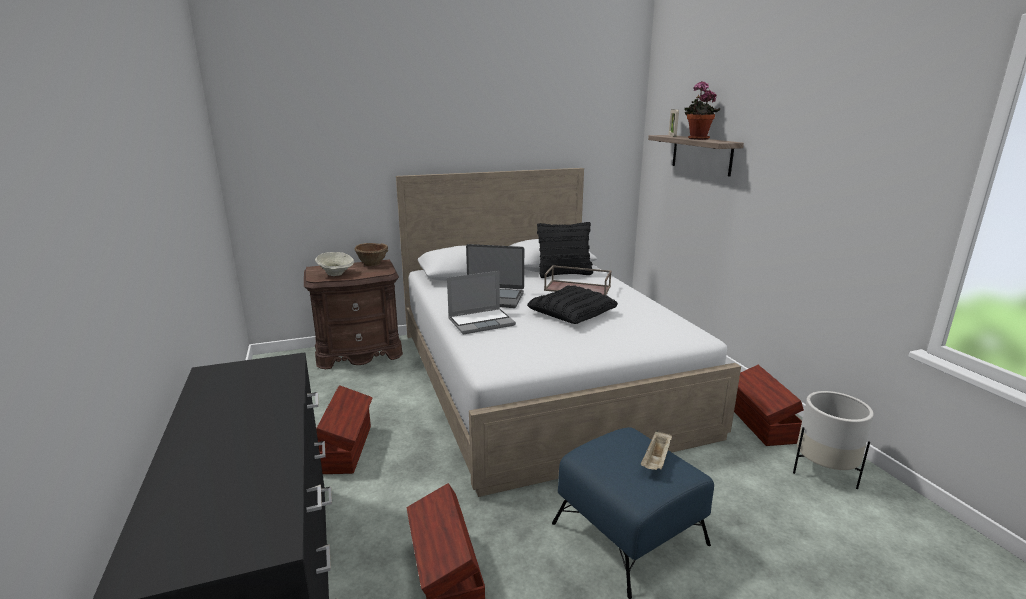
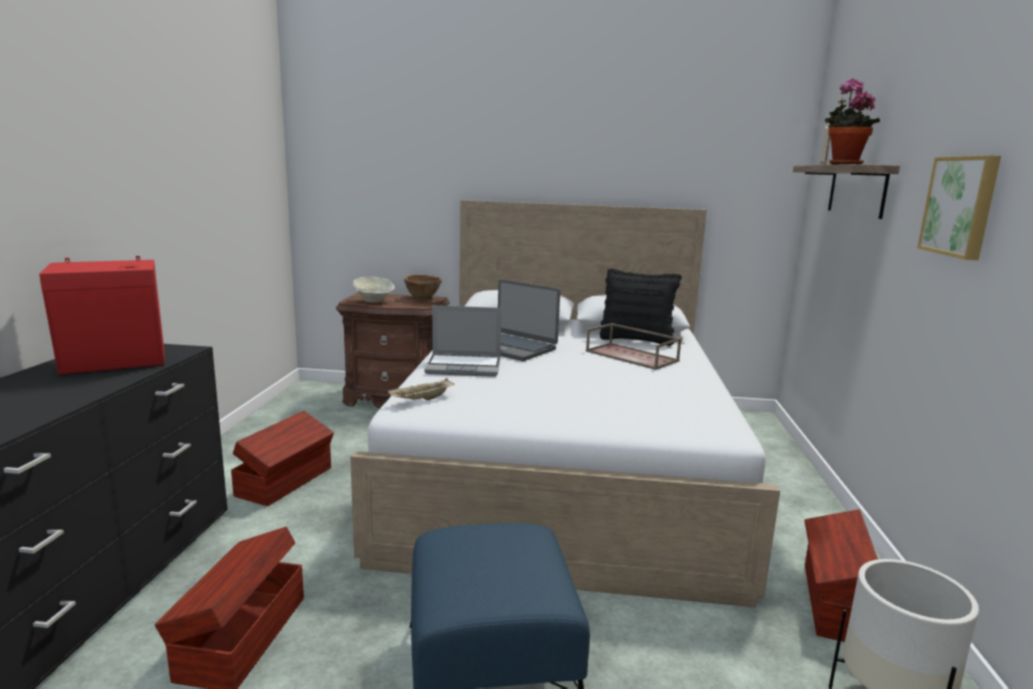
camera: 25 degrees right, 5 degrees down
black pillow [527,285,618,324] -> none
beige tray [641,430,672,470] -> beige tray moved to [388,378,454,400]
none -> red speaker [39,256,164,375]
none -> picture [917,155,1001,260]

